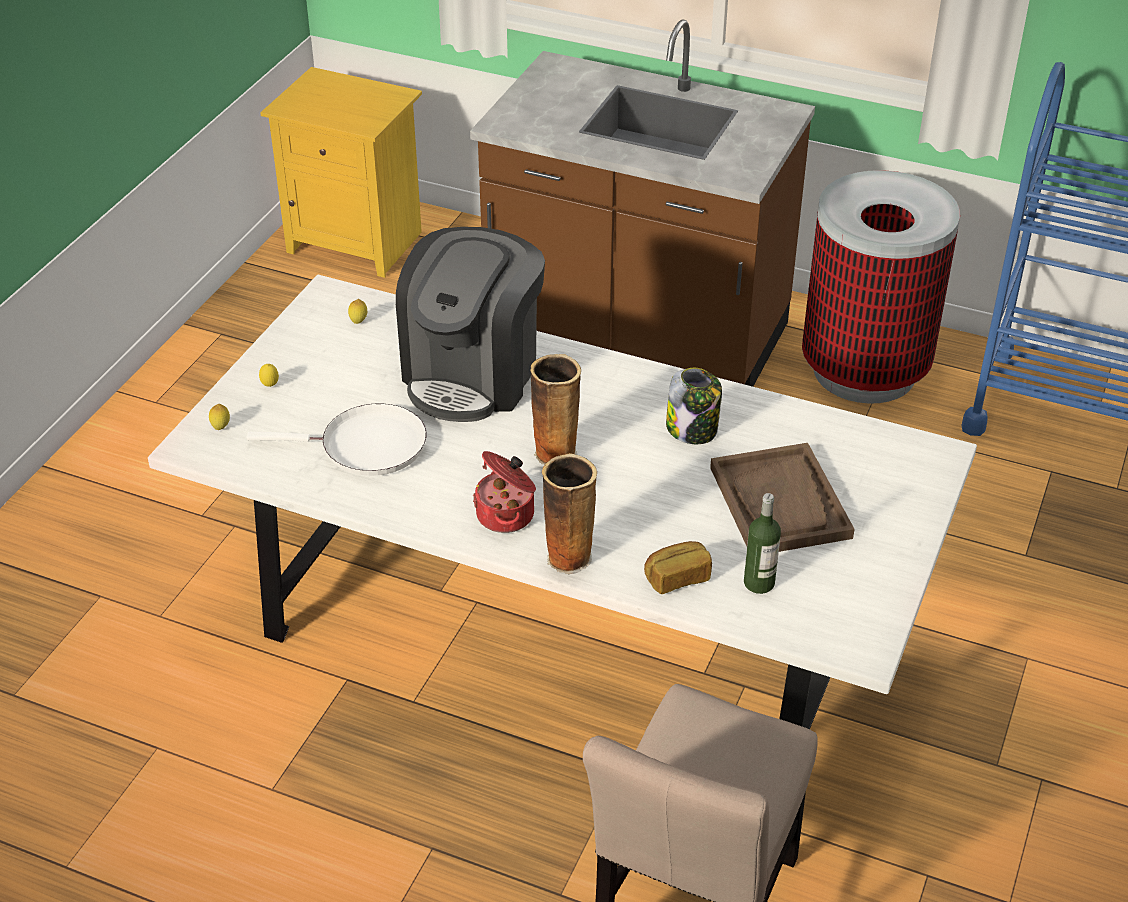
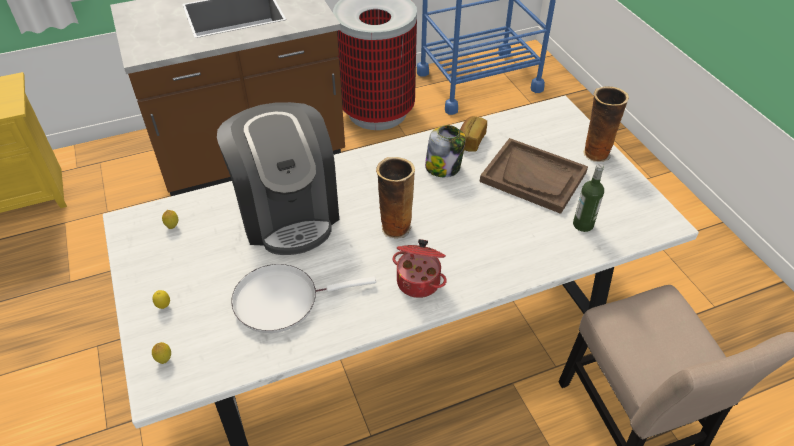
camera: 45 degrees left, 5 degrees up
white frying pan [247,403,427,476] -> white frying pan turned 150 degrees counterclockwise [231,264,376,333]
vase [542,453,597,574] -> vase moved to [583,87,629,162]
bread [644,541,712,594] -> bread moved to [460,116,487,152]

